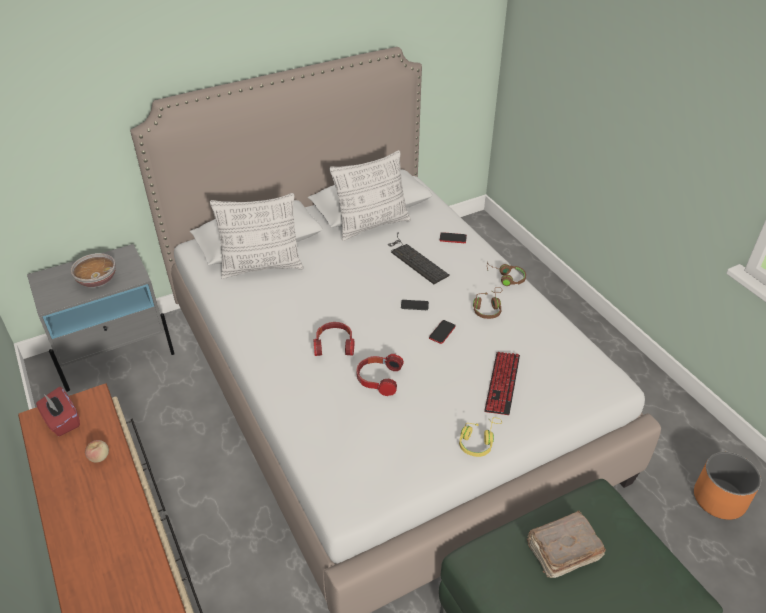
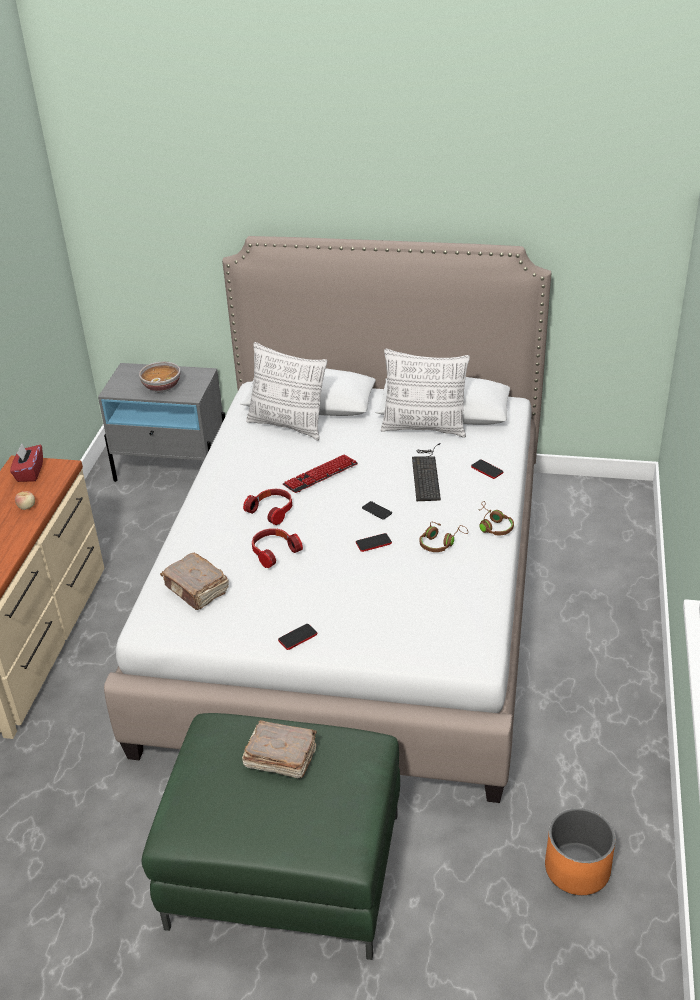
camera: 40 degrees right, 5 degrees down
yellow headphones [459,417,502,457] -> phone [278,624,317,650]
keyboard [484,352,520,415] -> keyboard moved to [283,454,358,493]
none -> brown book [160,553,229,610]

